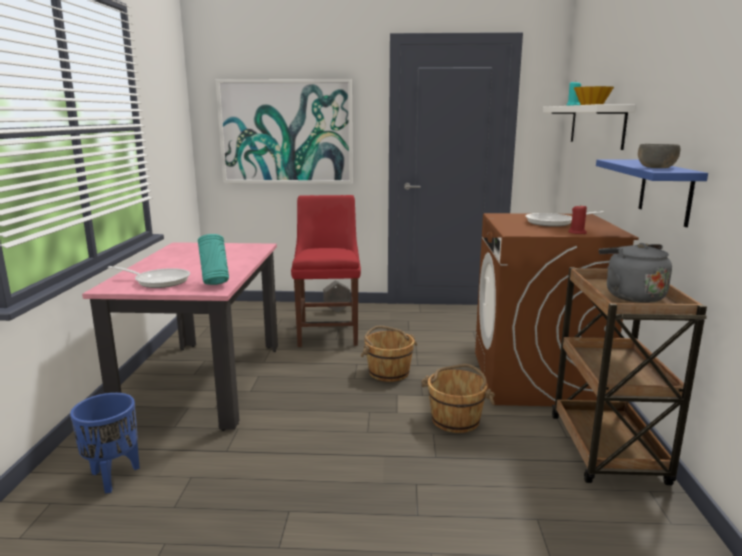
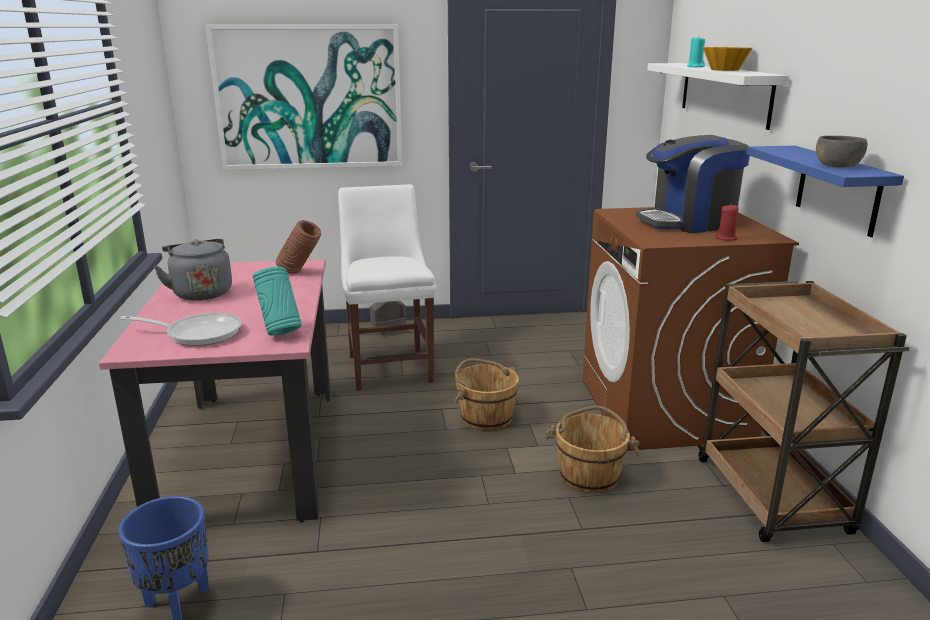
camera: 10 degrees left, 5 degrees up
red chair [291,195,361,347] -> white chair [338,184,437,391]
frying pan [526,211,604,227] -> coffee machine [636,135,750,233]
grey kettle [599,243,672,303] -> grey kettle moved to [153,239,232,301]
none -> brown vase [276,220,321,274]

